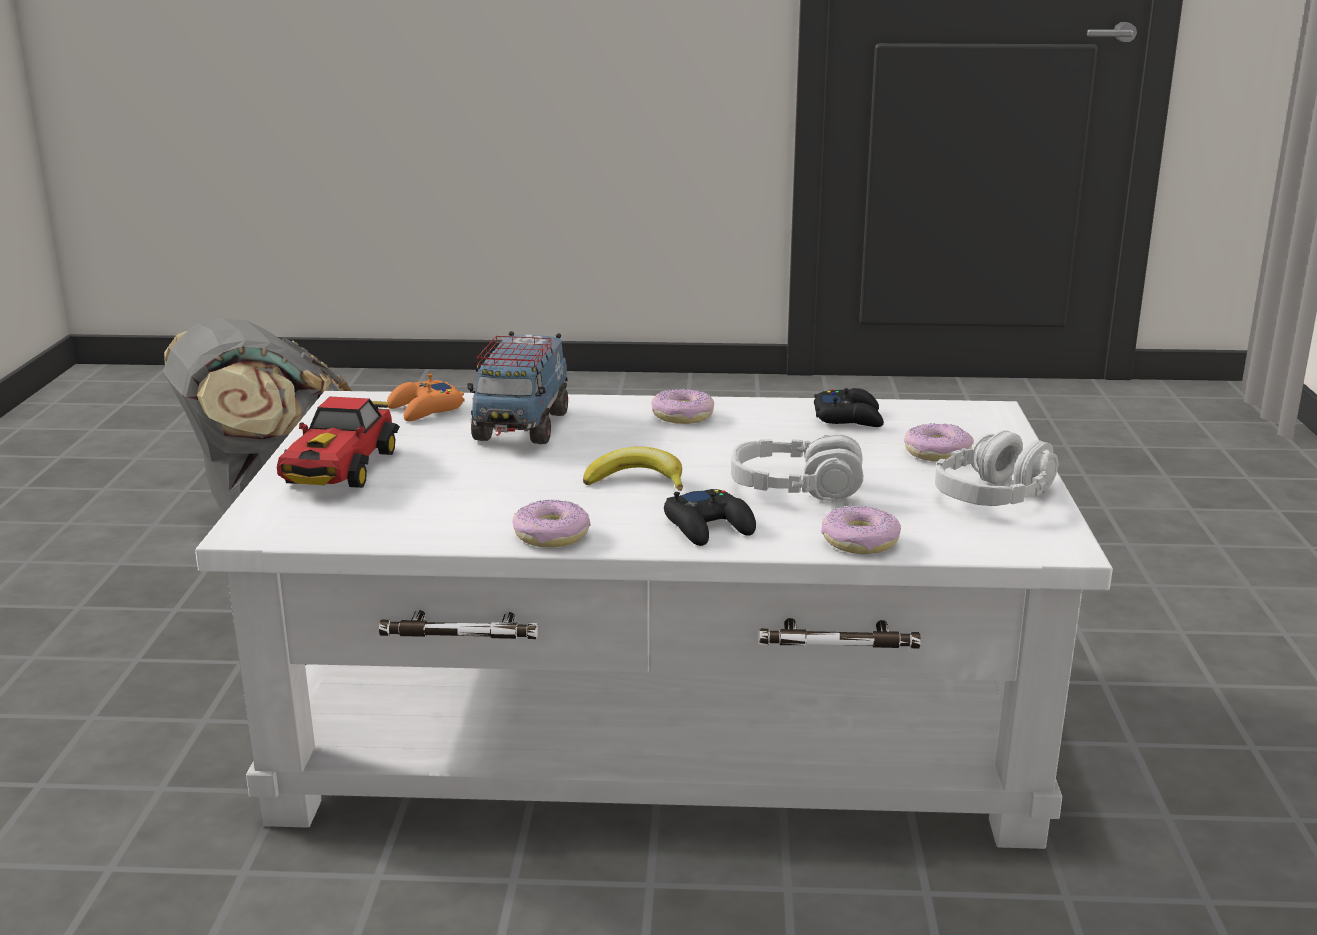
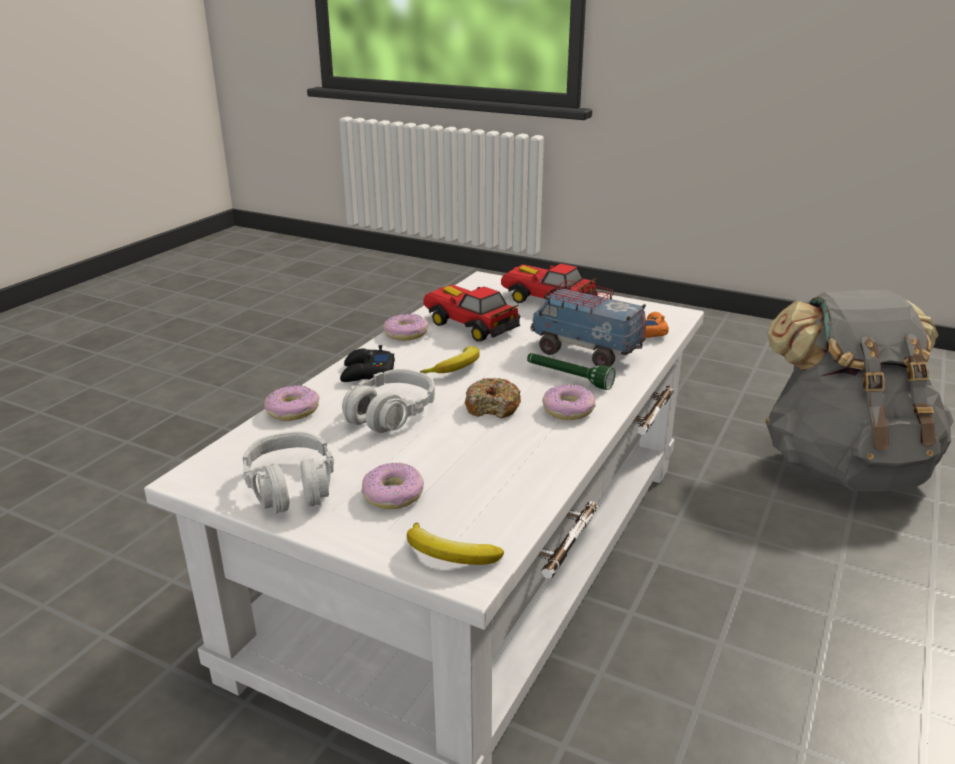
camera: 115 degrees right, 5 degrees up
black game controller [814,388,884,427] -> none
none -> banana [407,523,504,565]
none -> toy car [423,285,520,342]
none -> donut [465,377,521,419]
none -> green flashlight [527,353,615,390]

